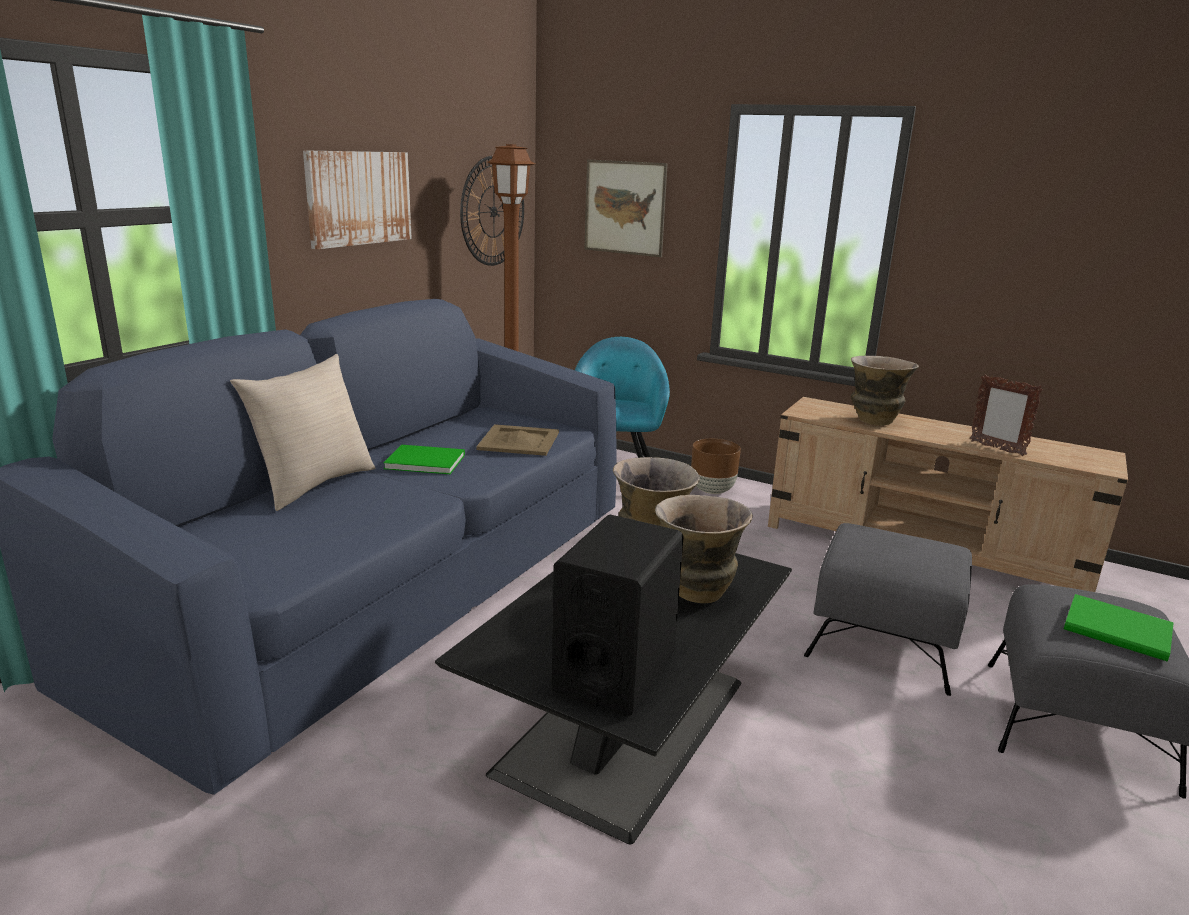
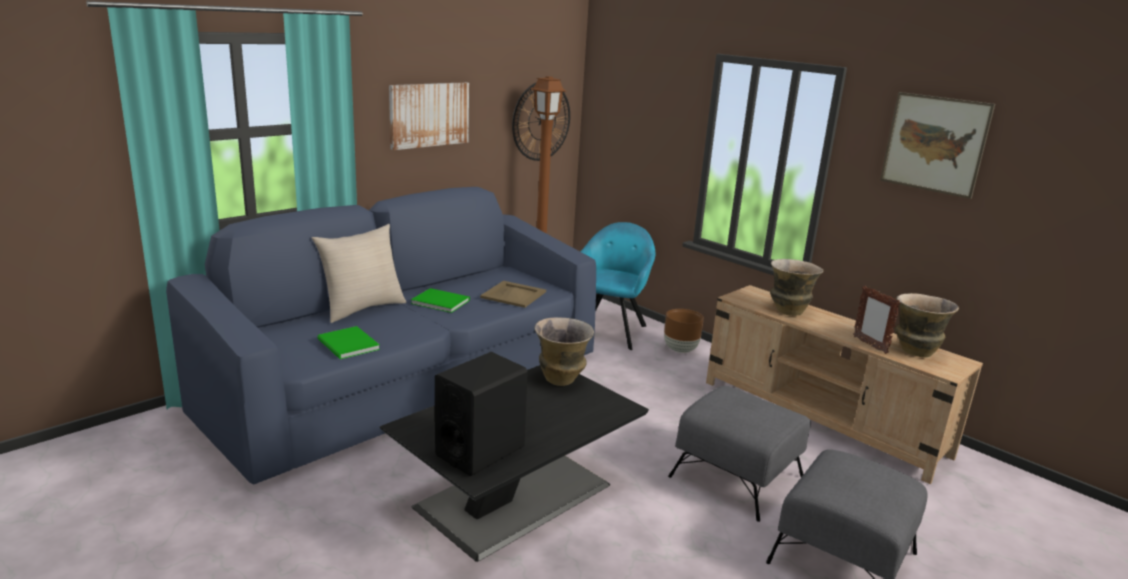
camera: 15 degrees right, 0 degrees up
picture [584,160,668,257] -> picture moved to [880,92,995,199]
vase [655,495,753,603] -> vase moved to [895,293,959,357]
green book [1064,594,1174,662] -> green book moved to [317,326,380,359]

